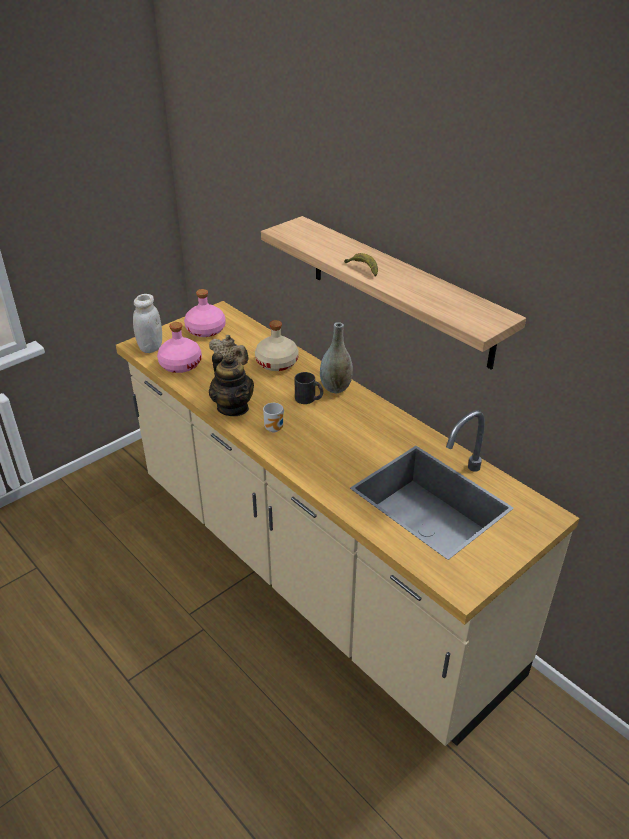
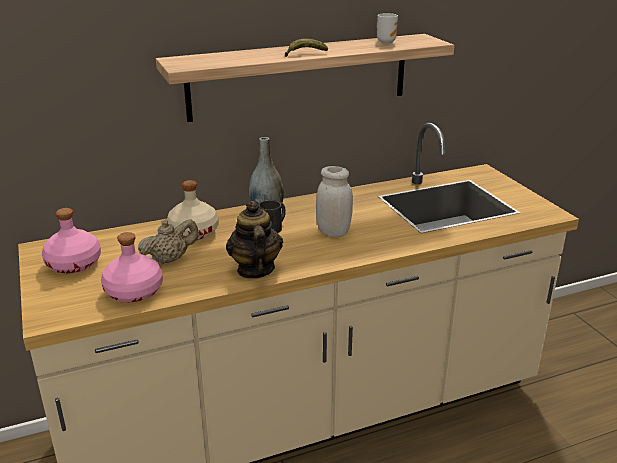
camera: 70 degrees left, 10 degrees down
white jar [133,294,162,353] -> white jar moved to [316,166,353,237]
teapot [209,352,254,416] -> teapot turned 90 degrees counterclockwise [226,201,283,279]
mug [263,403,284,432] -> mug moved to [377,13,398,44]

